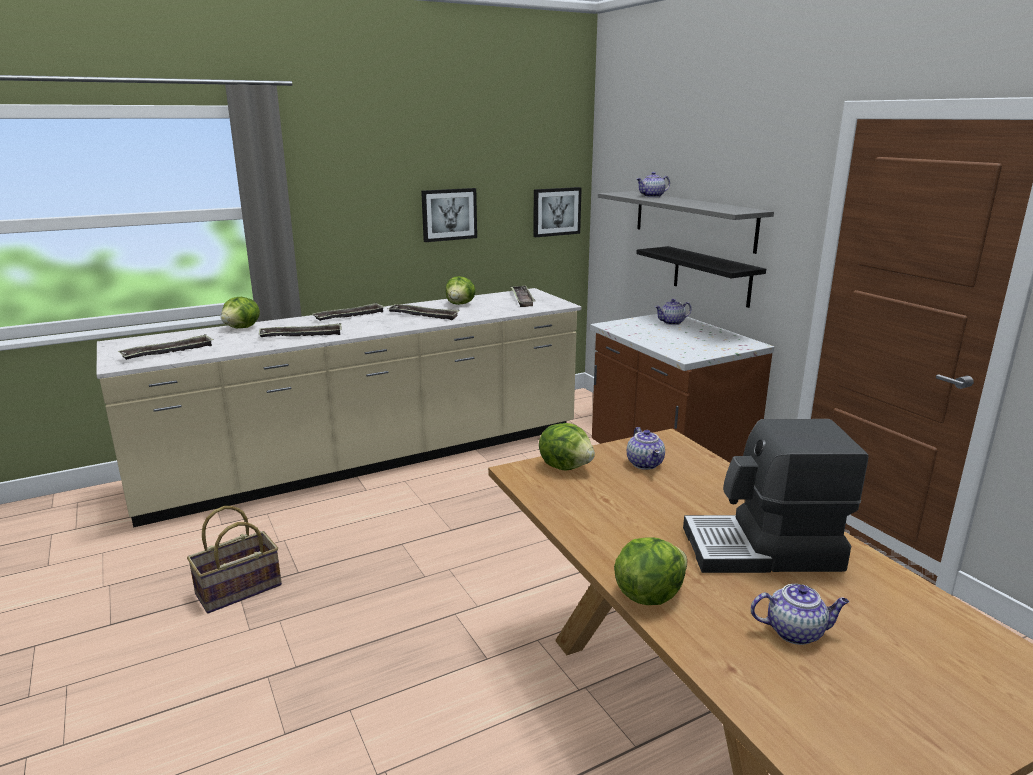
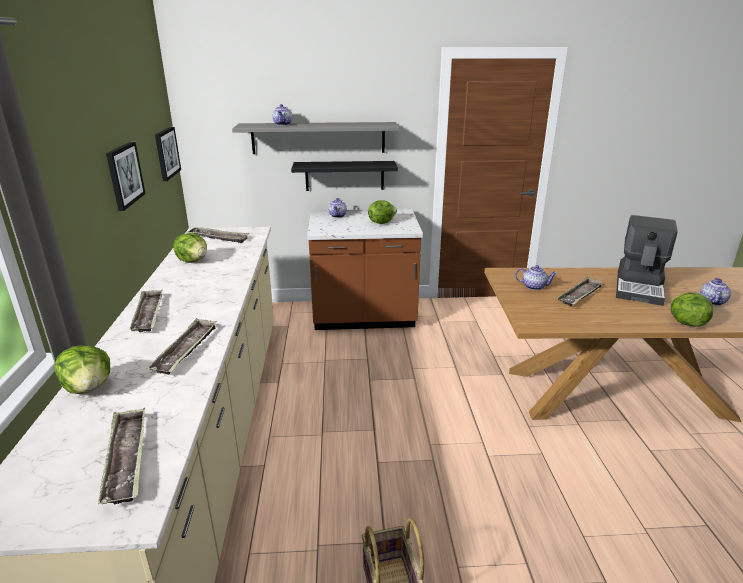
camera: 65 degrees left, 5 degrees up
tray [388,304,460,320] -> tray moved to [557,277,603,306]
lettuce [539,423,595,471] -> lettuce moved to [368,200,397,224]

